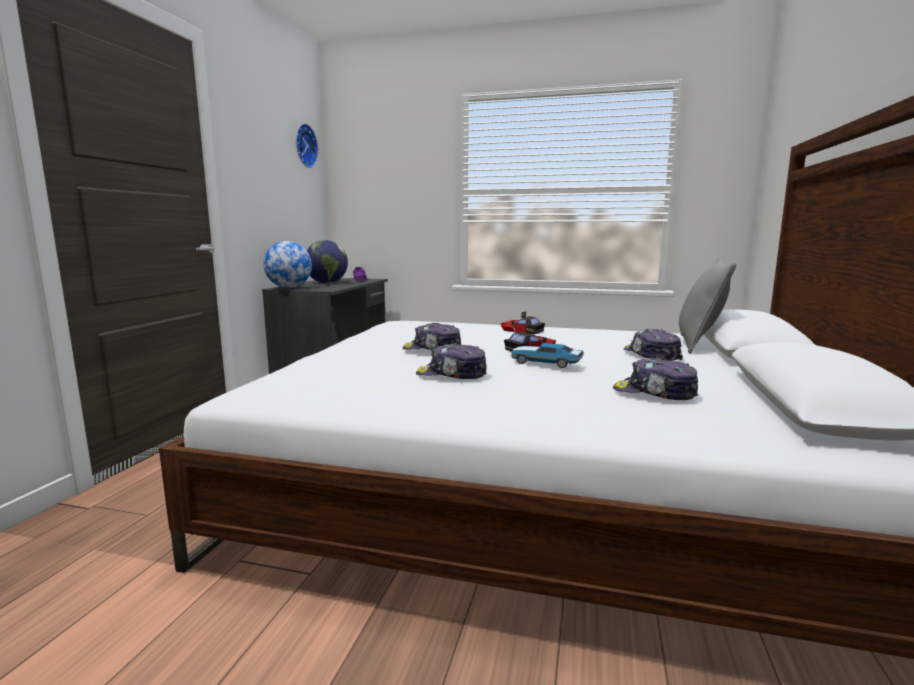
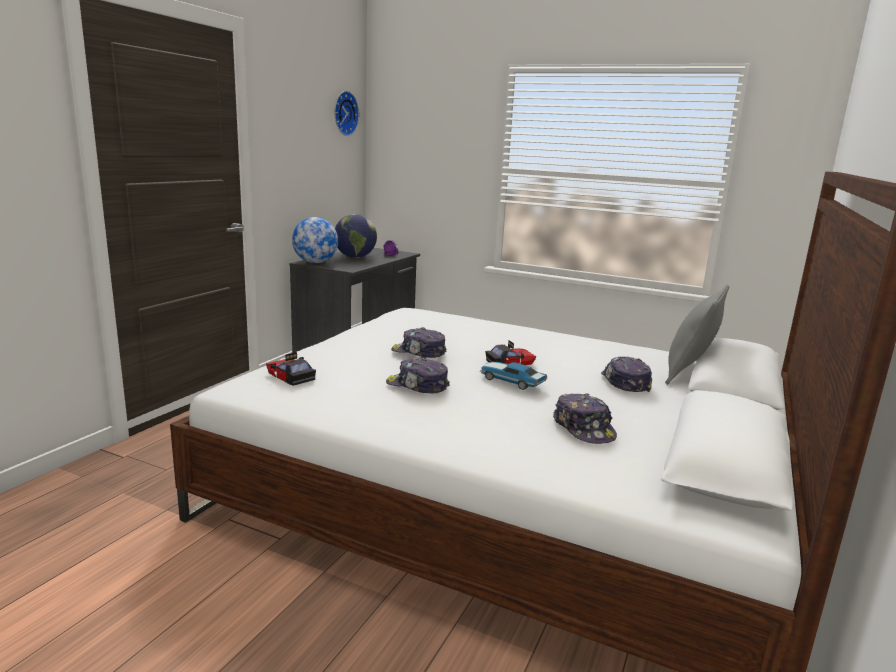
camera: 10 degrees right, 5 degrees up
toy car [501,312,545,334] -> toy car moved to [266,352,316,386]
cap [613,357,698,400] -> cap turned 150 degrees counterclockwise [553,393,617,444]

